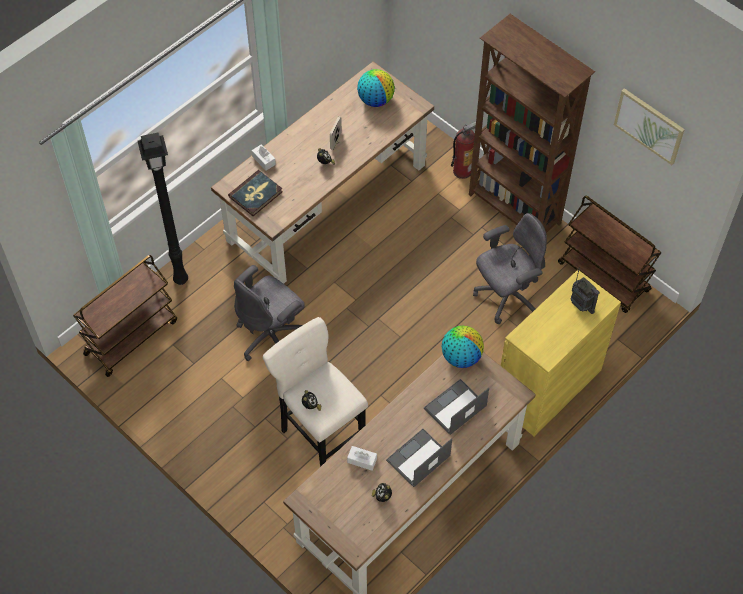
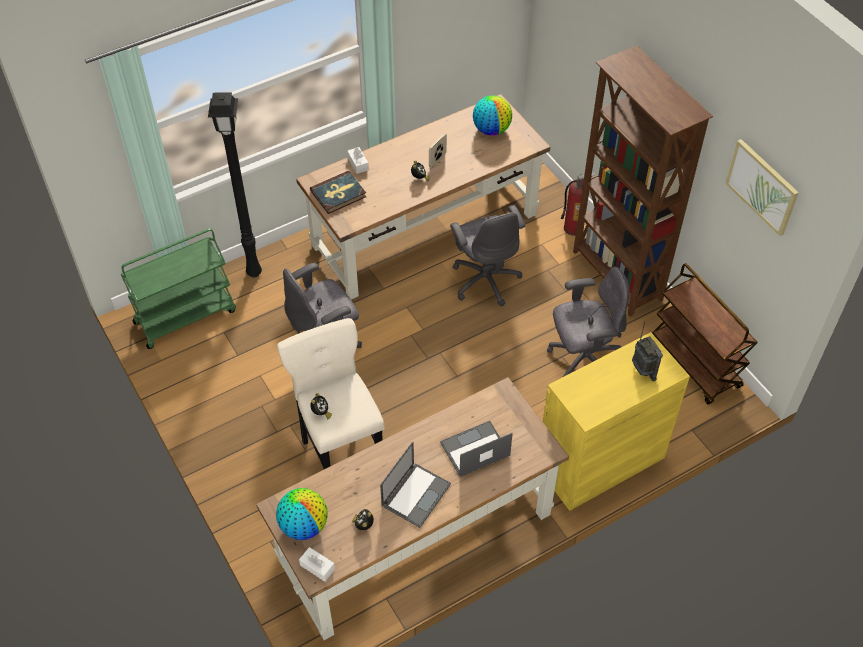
camera: 15 degrees right, 5 degrees down
brown cart [73,255,177,377] -> green cart [121,228,236,349]
white tissue box [347,446,377,471] -> white tissue box moved to [299,547,335,582]
laptop [386,429,452,487] -> laptop turned 150 degrees clockwise [380,442,451,528]
globe [441,326,484,368] -> globe moved to [276,488,328,540]
none -> grey office chair [450,205,525,306]

